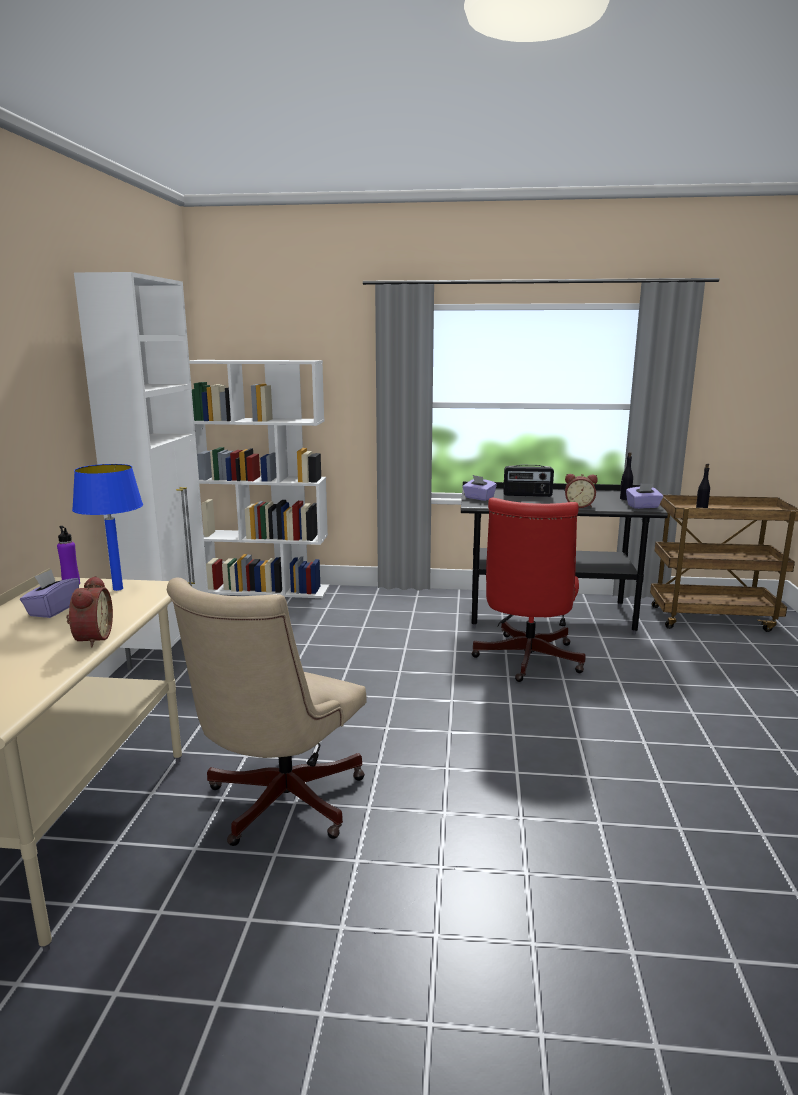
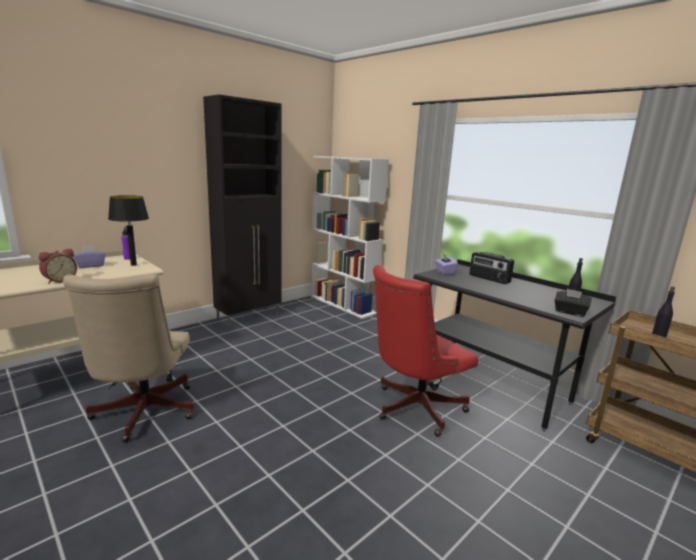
camera: 40 degrees right, 0 degrees up
blue table lamp [72,464,143,591] -> black table lamp [108,195,149,266]
white cabinet [74,272,208,670] -> black cabinet [203,94,282,328]
beige office chair [167,578,367,846] -> beige office chair turned 75 degrees counterclockwise [63,274,194,442]
alarm clock [565,474,598,508] -> none
purple tissue box [626,483,663,509] -> black tissue box [554,289,592,317]

